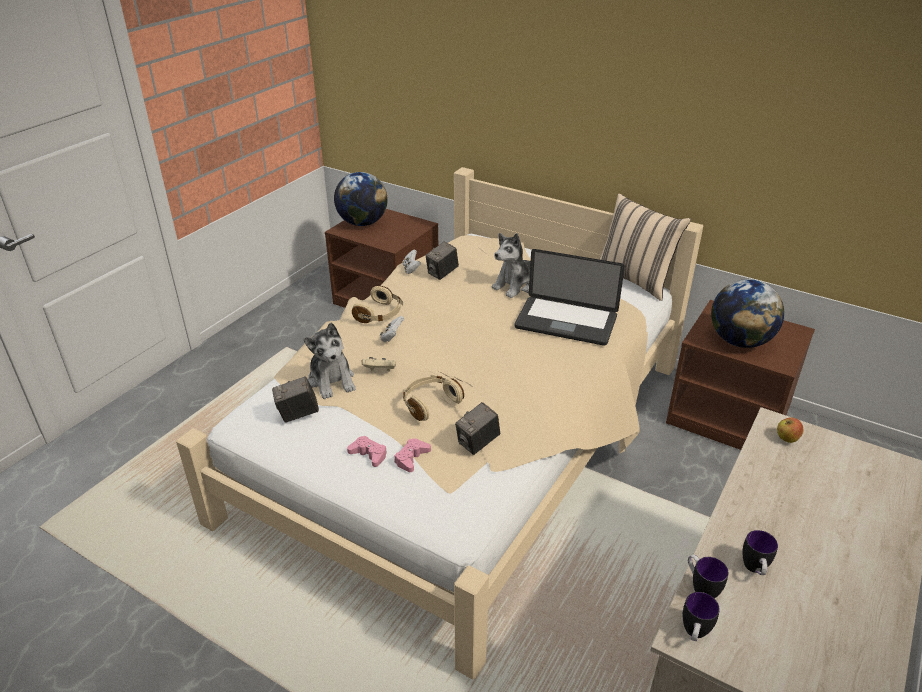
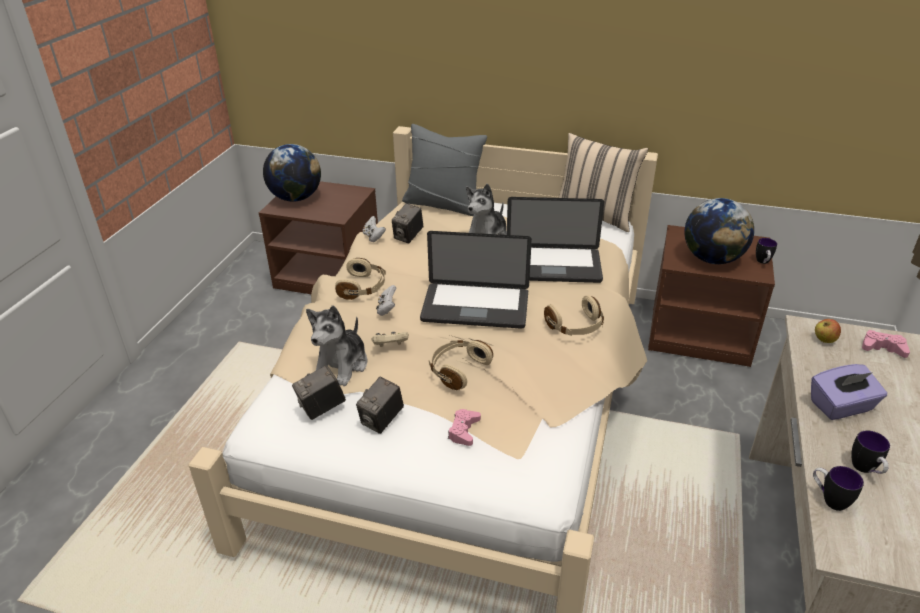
camera: 15 degrees left, 0 degrees up
plush toy [303,323,356,399] -> plush toy turned 60 degrees clockwise [306,305,368,386]
pink game controller [347,436,387,467] -> pink game controller moved to [862,330,910,358]
camera [455,402,500,455] -> camera moved to [356,377,404,434]
mug [683,592,720,641] -> mug moved to [756,238,777,264]
none -> grey pillow [402,124,487,216]
none -> laptop [420,231,532,329]
none -> beige headphones [544,295,604,336]
none -> purple tissue box [811,364,887,420]

